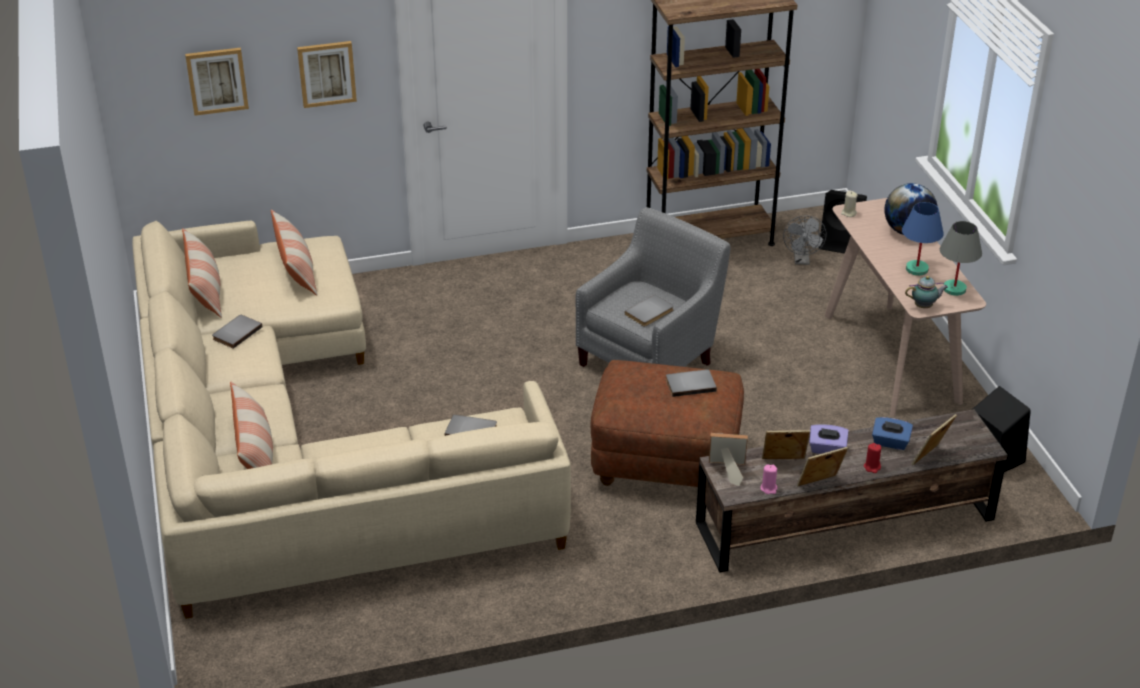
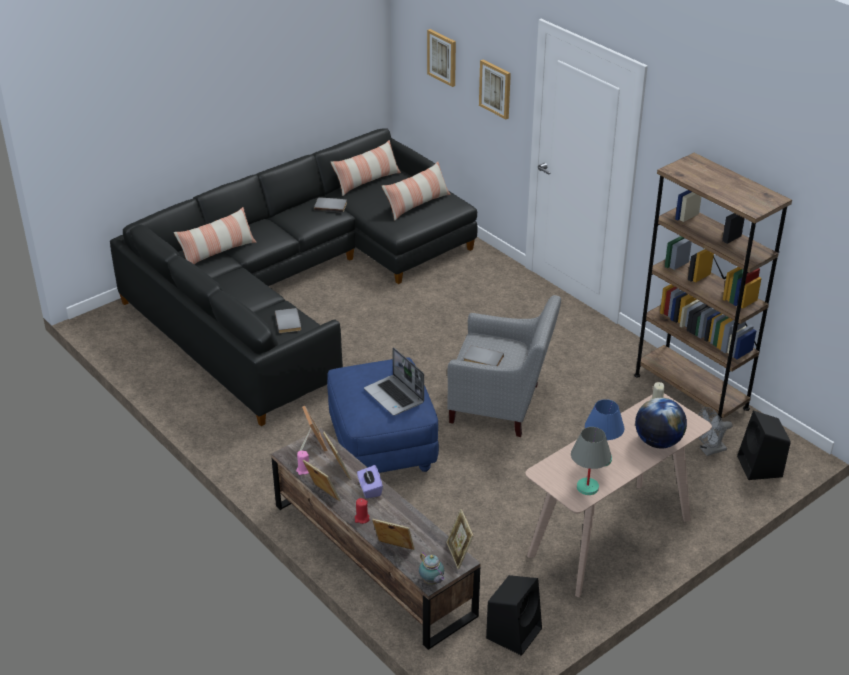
camera: 65 degrees right, 0 degrees up
beige sofa [132,221,571,619] -> black sofa [110,128,478,426]
brown ottoman [590,360,744,487] -> blue ottoman [327,357,439,473]
grey book [666,369,717,397] -> laptop [364,347,424,416]
blue tissue box [872,417,913,450] -> none
teapot [905,276,948,308] -> teapot moved to [419,552,445,585]
none -> picture frame [446,509,474,569]

